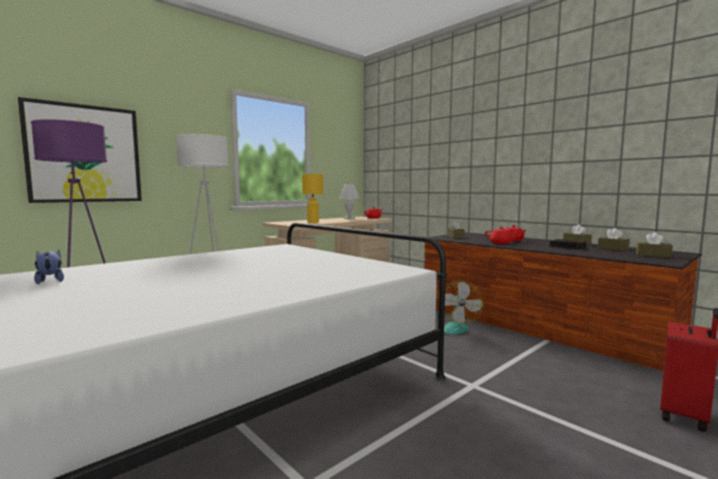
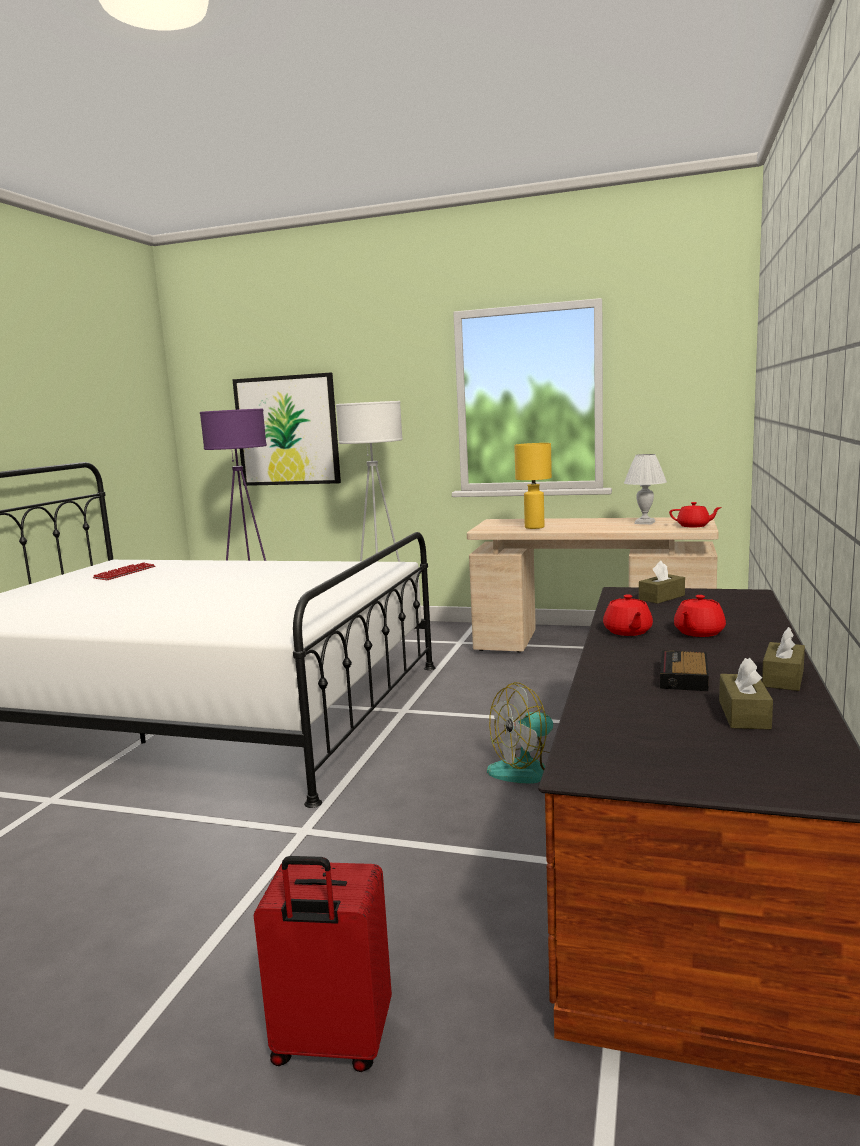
camera: 60 degrees right, 5 degrees up
plush toy [34,250,64,284] -> keyboard [93,562,155,580]
brown tissue box [636,232,673,257] -> none

